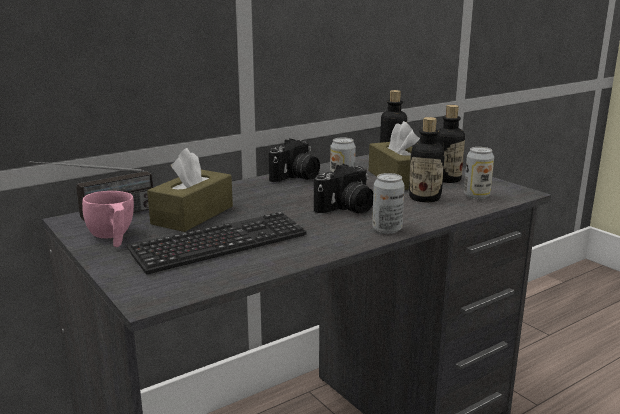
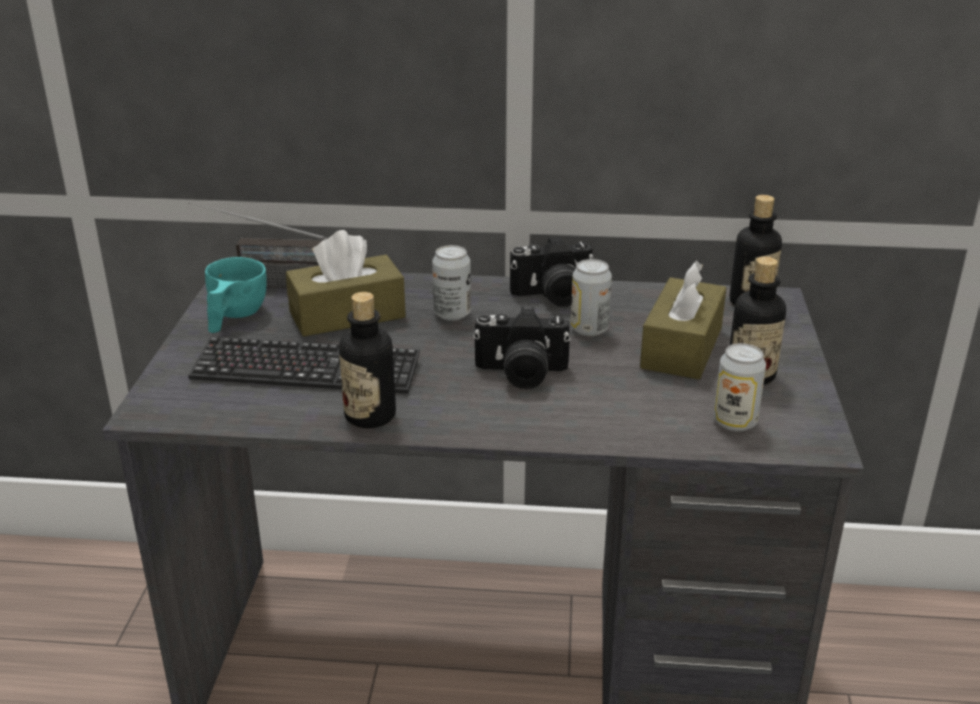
camera: 40 degrees right, 10 degrees up
pink cup [82,191,134,247] -> turquoise cup [205,257,267,333]
can [372,173,405,234] -> can moved to [432,245,471,321]
bottle [409,117,445,202] -> bottle moved to [339,292,396,428]

